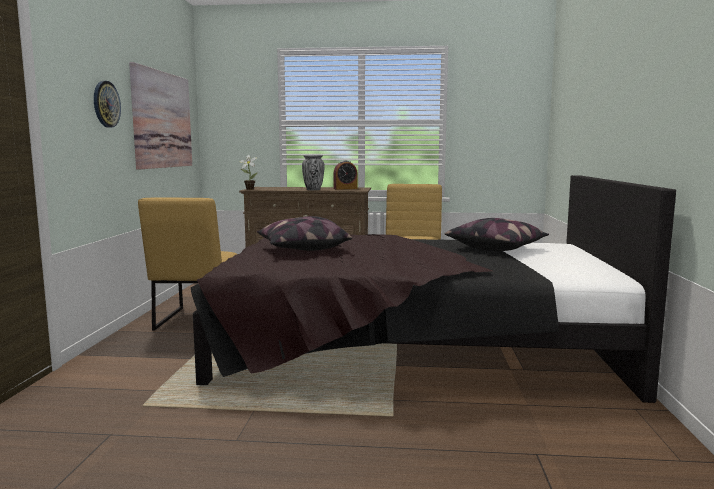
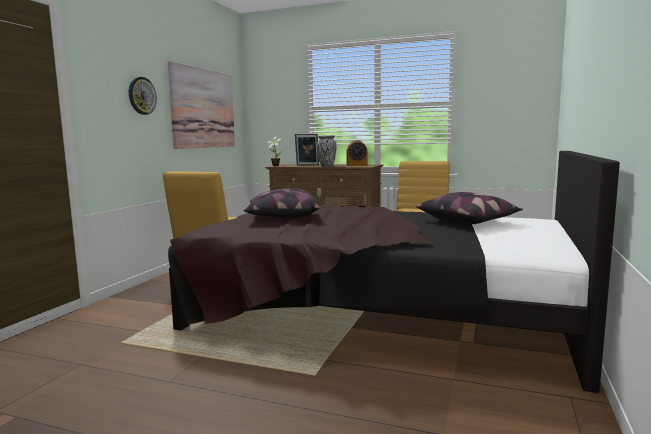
camera: 15 degrees right, 0 degrees up
none -> picture frame [295,134,319,166]

